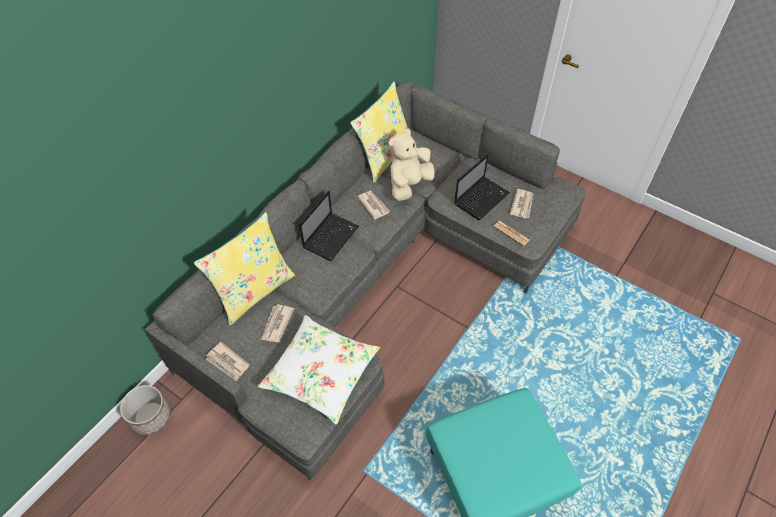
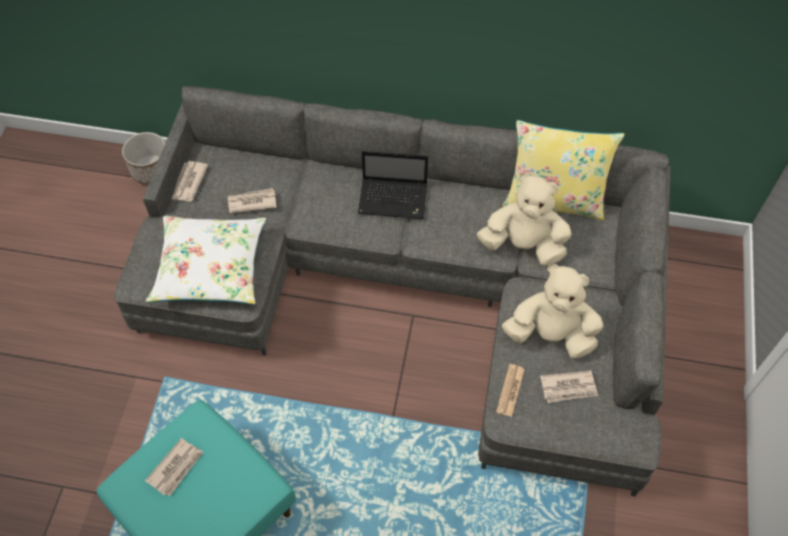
camera: 65 degrees right, 5 degrees up
yellow pillow [194,212,295,325] -> none
newspaper [357,191,390,219] -> newspaper moved to [145,438,203,496]
laptop [454,154,510,220] -> beige plush toy [502,264,604,359]

